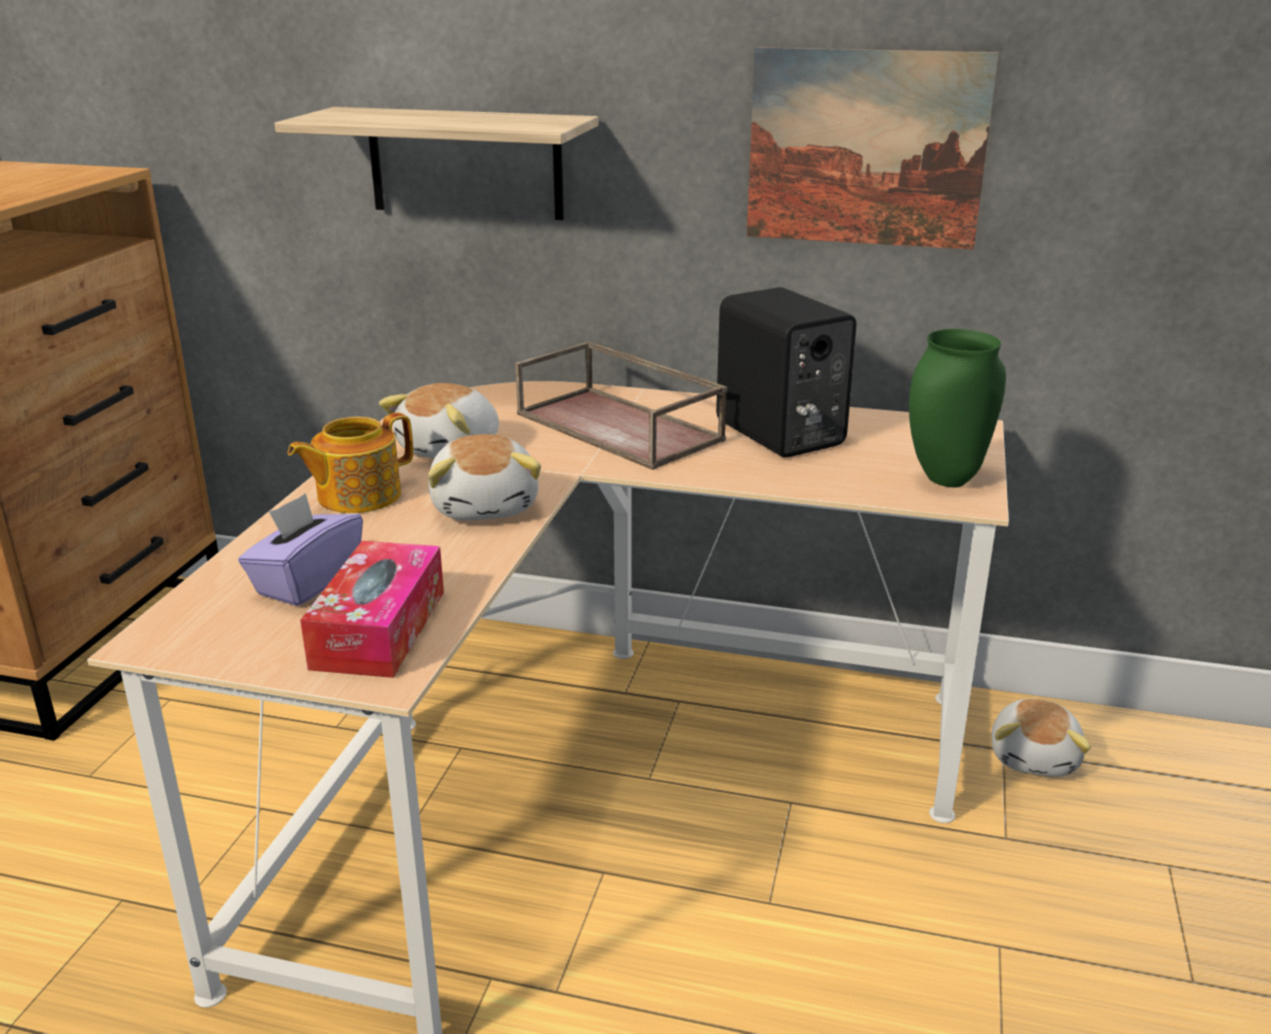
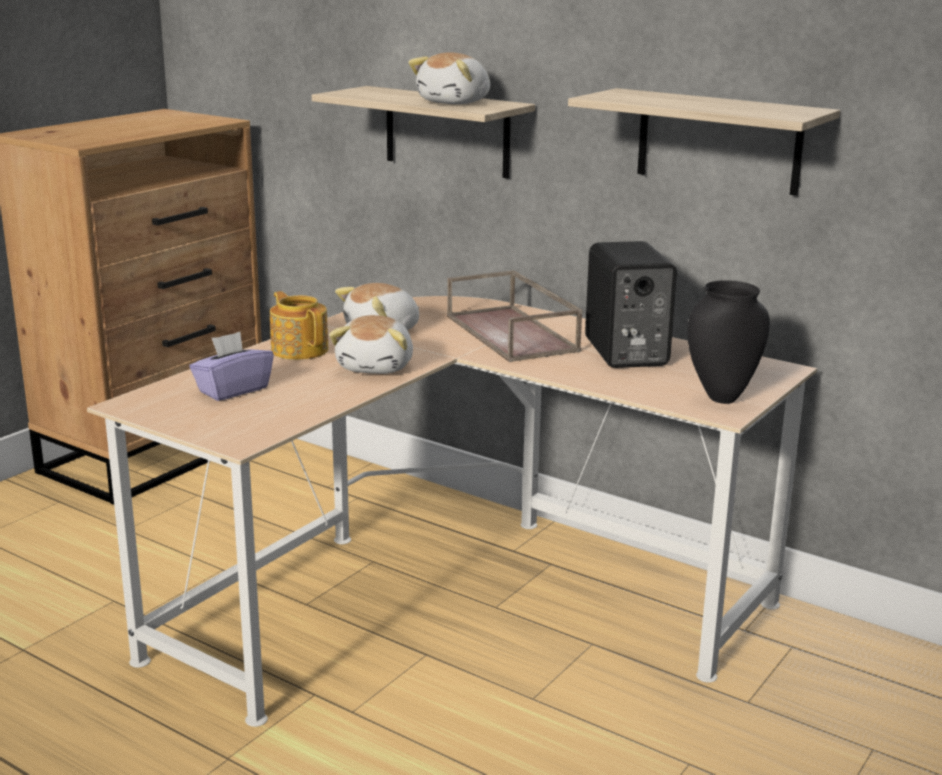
camera: 20 degrees right, 5 degrees down
teapot [287,412,413,513] -> teapot turned 75 degrees clockwise [270,291,328,360]
tissue box [300,541,444,678] -> none
picture [747,47,999,250] -> shelf [568,88,840,196]
green vase [909,329,1006,487] -> black vase [687,280,770,404]
plush toy [991,699,1091,777] -> plush toy moved to [408,52,490,104]

